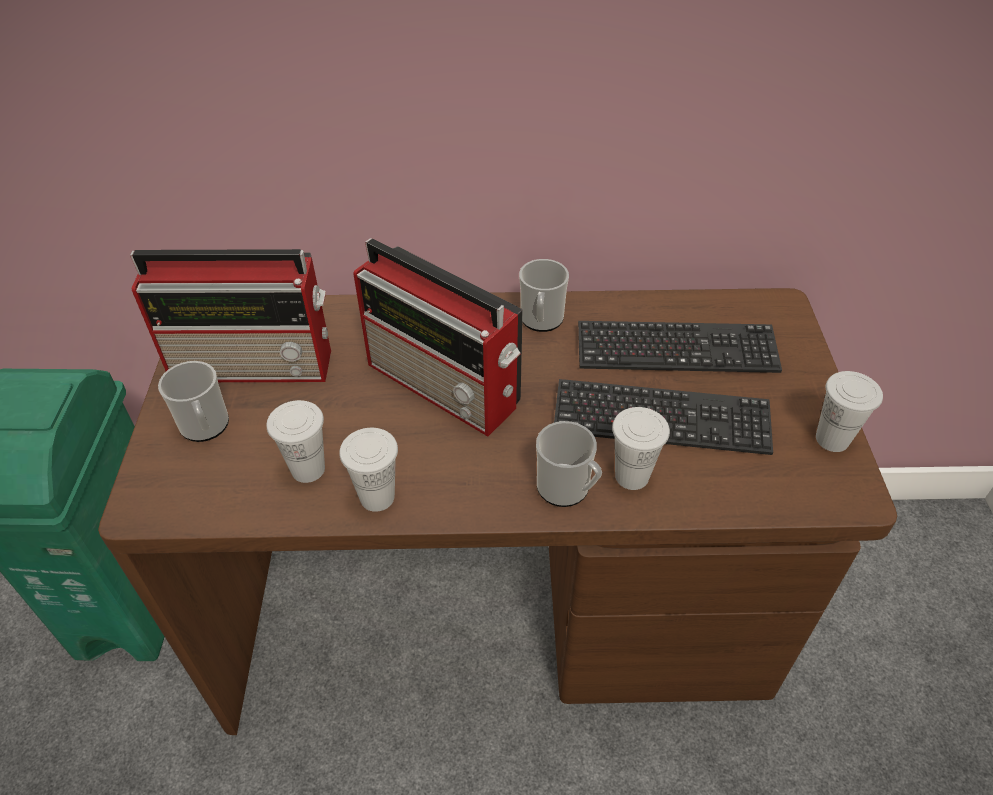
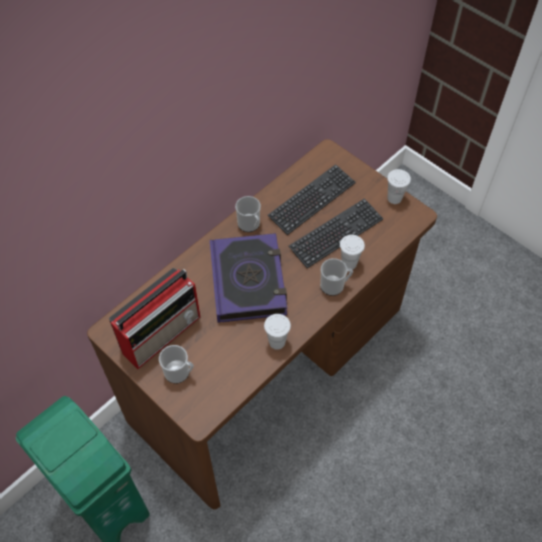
camera: 45 degrees left, 10 degrees up
white cup [266,400,325,483] -> none
radio [353,238,523,437] -> book [210,233,287,323]

